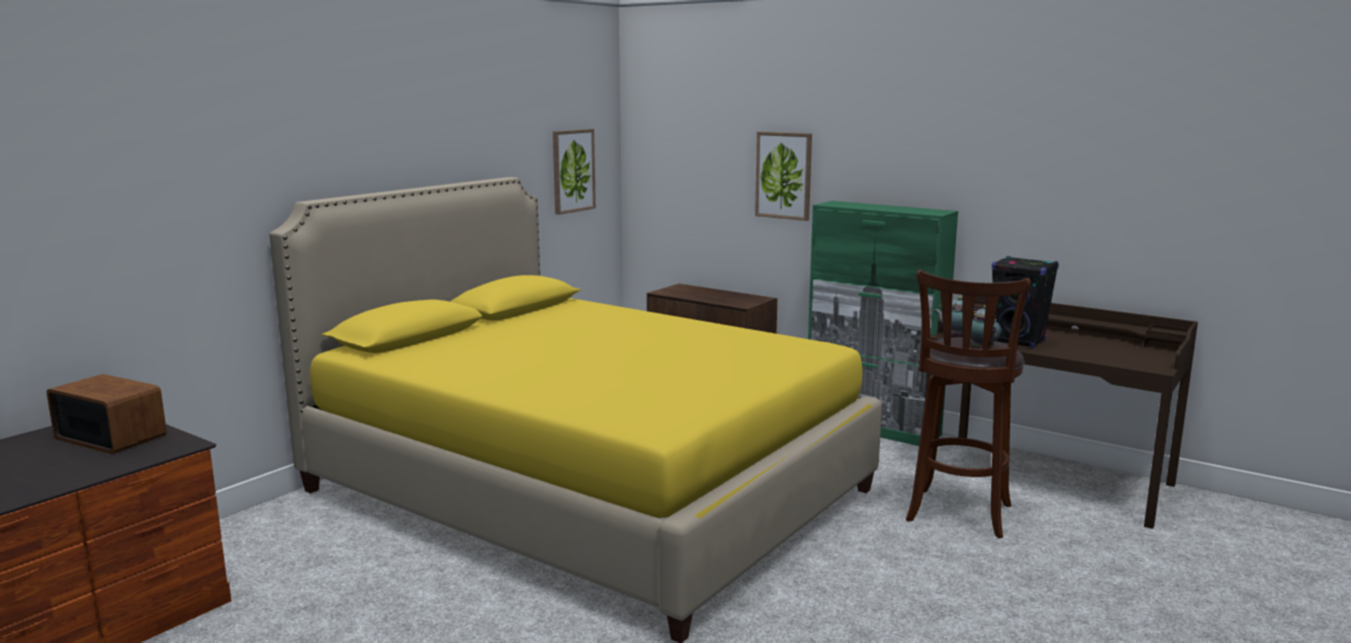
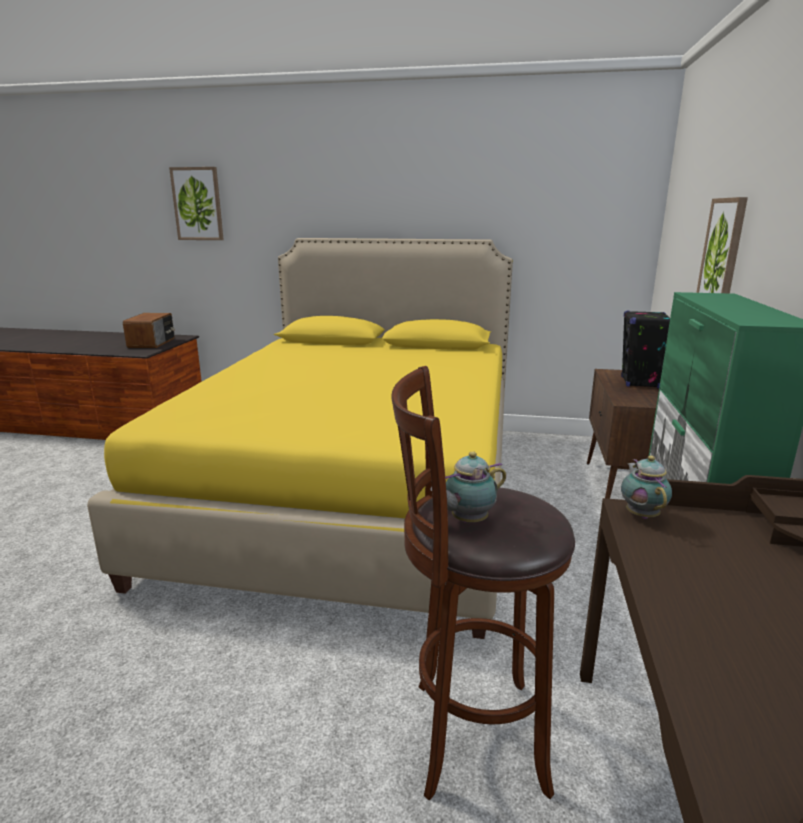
camera: 65 degrees right, 5 degrees up
picture [553,129,596,215] -> picture moved to [169,167,224,240]
black speaker [992,256,1059,348] -> black speaker moved to [621,310,670,389]

